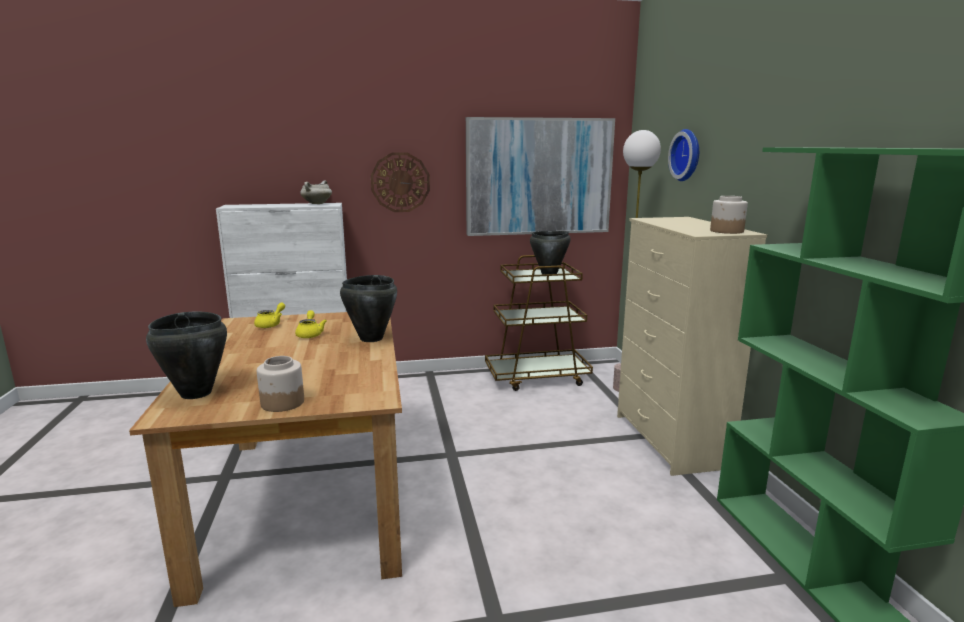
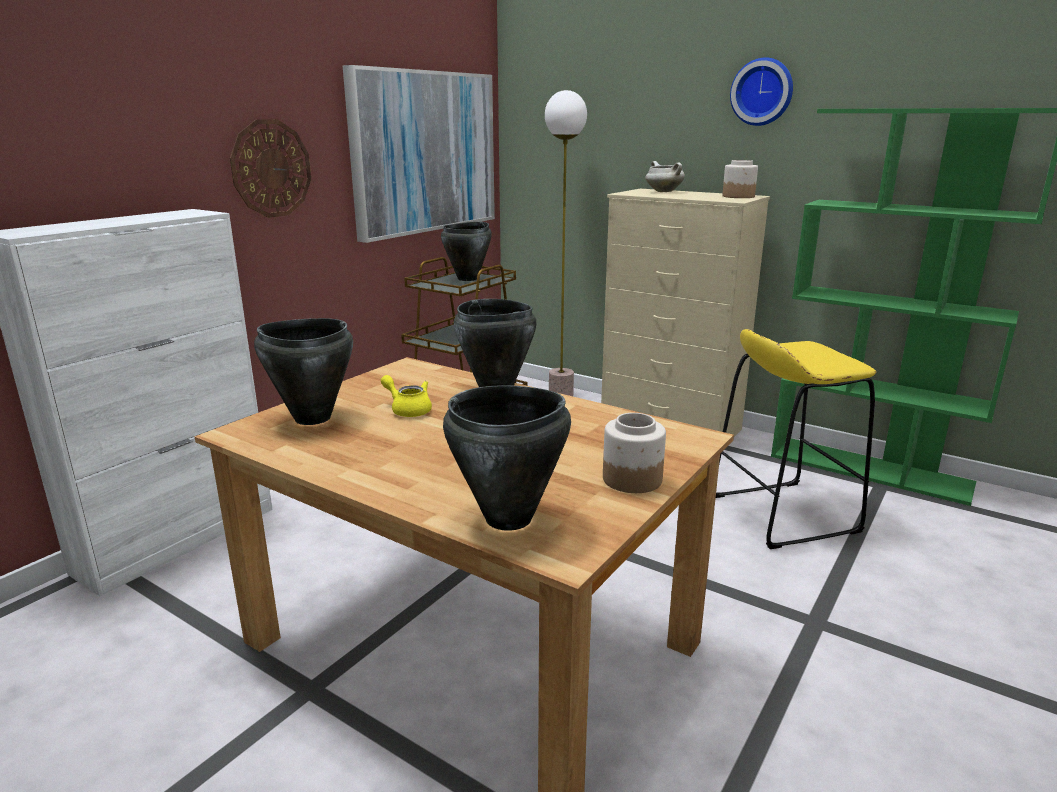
camera: 45 degrees left, 5 degrees up
yellow teapot [254,302,285,328] -> black cooking pot [254,318,353,425]
white cooking pot [300,180,332,204] -> white cooking pot moved to [645,161,685,192]
wall clock [668,129,699,181] -> wall clock moved to [730,57,793,126]
none -> yellow stool [716,329,876,549]

